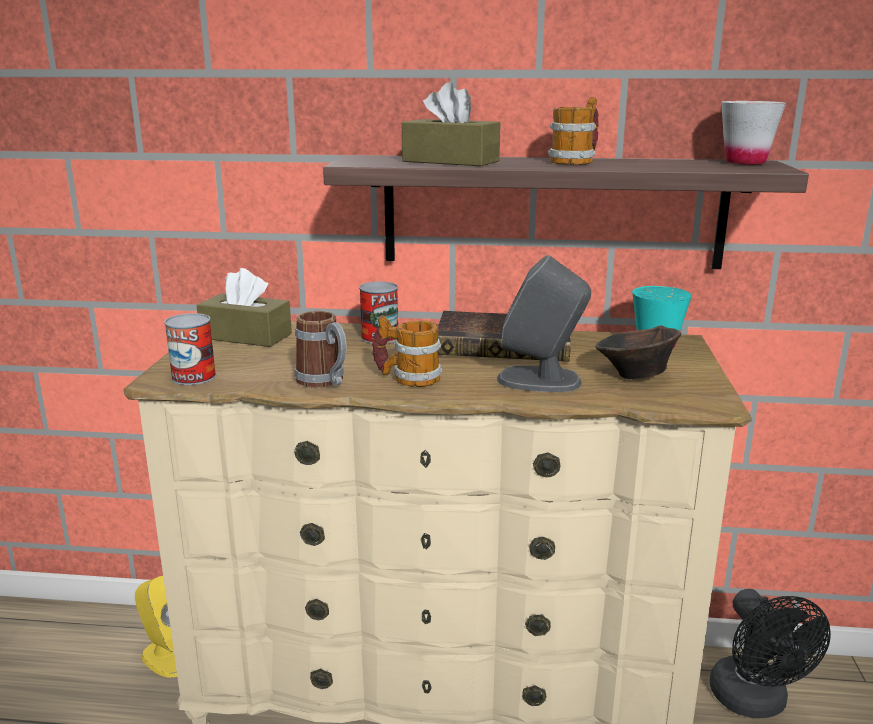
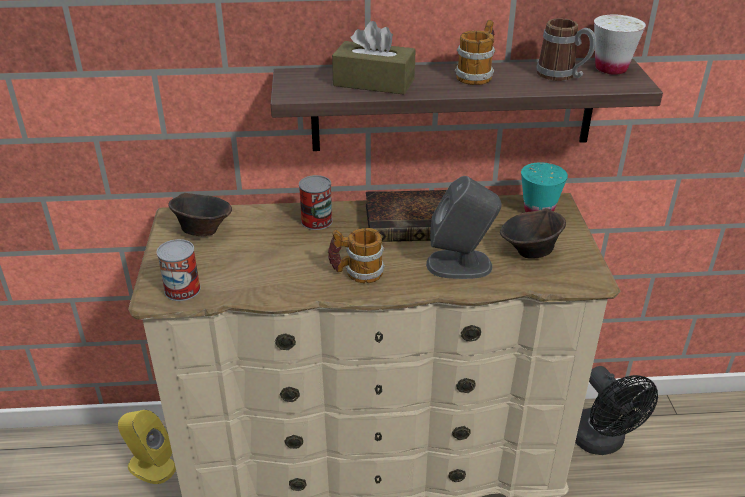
camera: 10 degrees left, 15 degrees up
brown tissue box [197,268,292,347] -> brown bowl [168,193,232,236]
mug [294,311,347,388] -> mug moved to [536,18,596,81]

